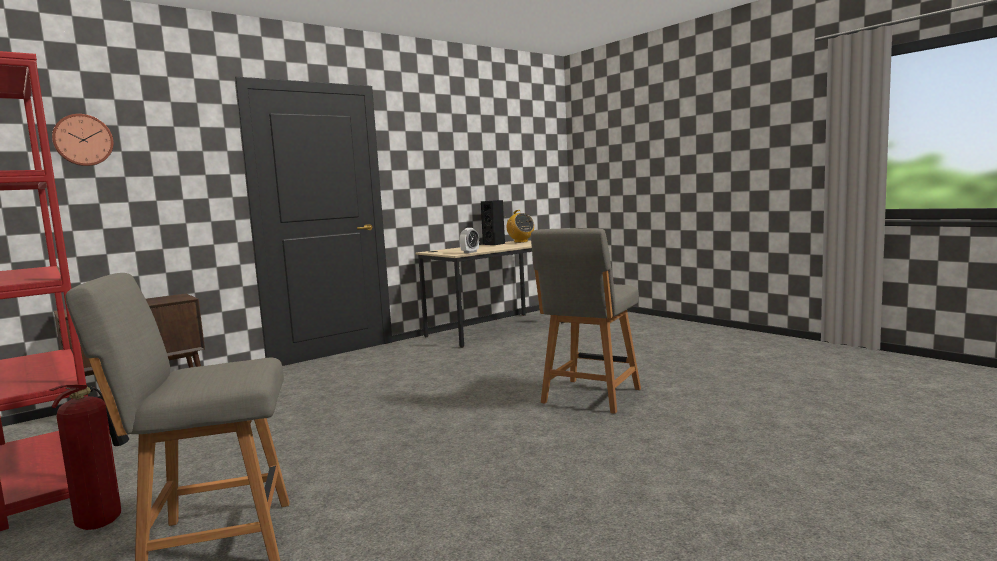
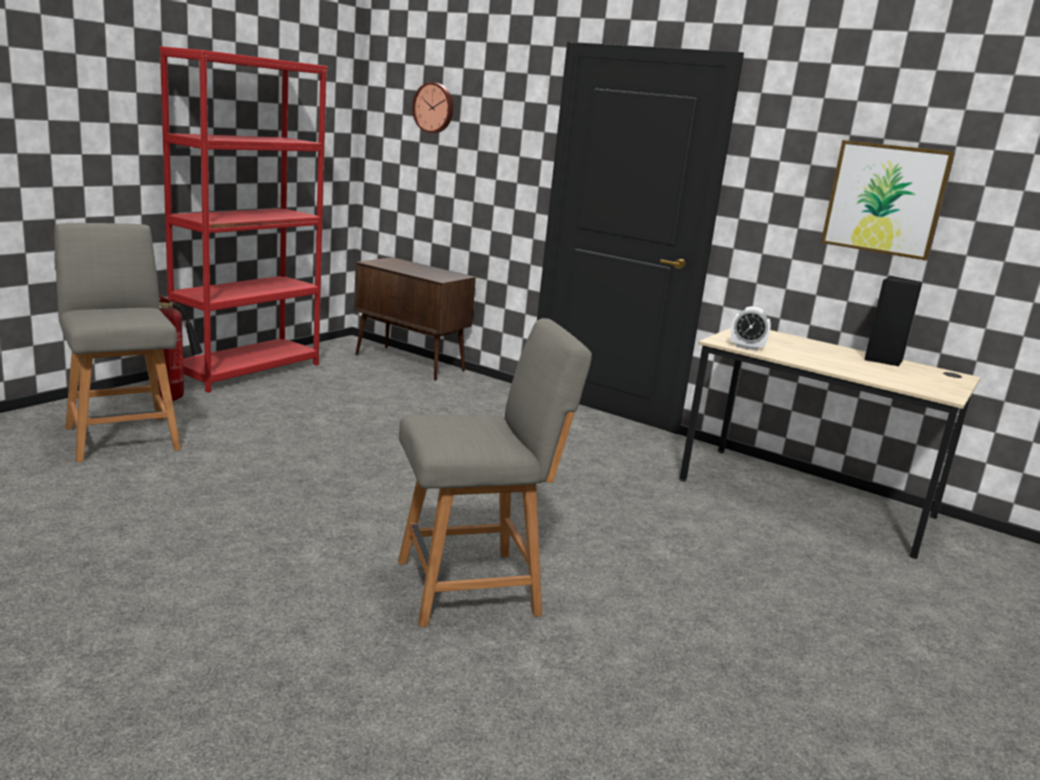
camera: 70 degrees right, 10 degrees up
radio [507,210,534,243] -> none
grey chair [531,228,641,414] -> grey chair turned 150 degrees clockwise [398,318,592,627]
none -> picture [821,140,955,261]

